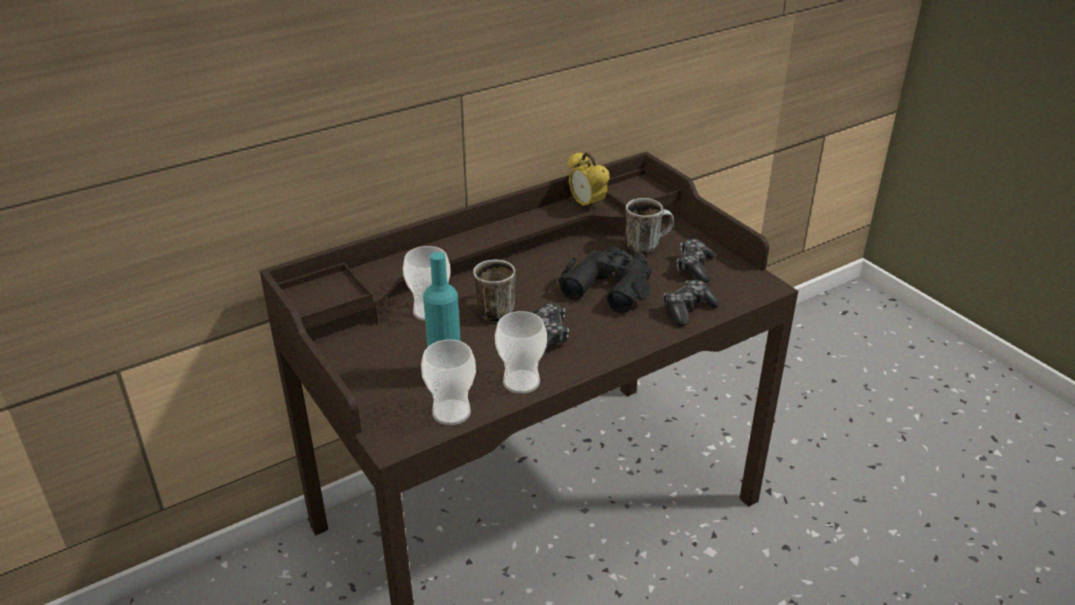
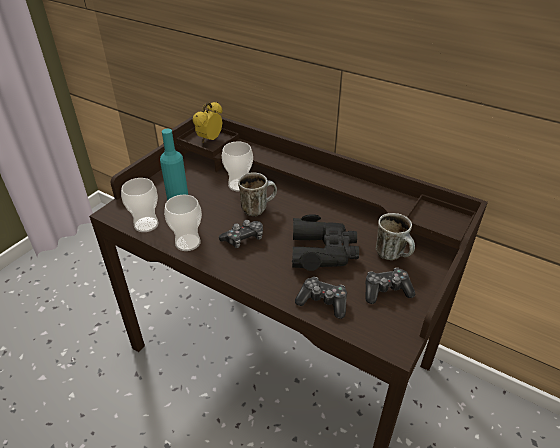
camera: 65 degrees right, 5 degrees up
alarm clock [567,152,610,212] -> alarm clock moved to [193,102,222,143]

